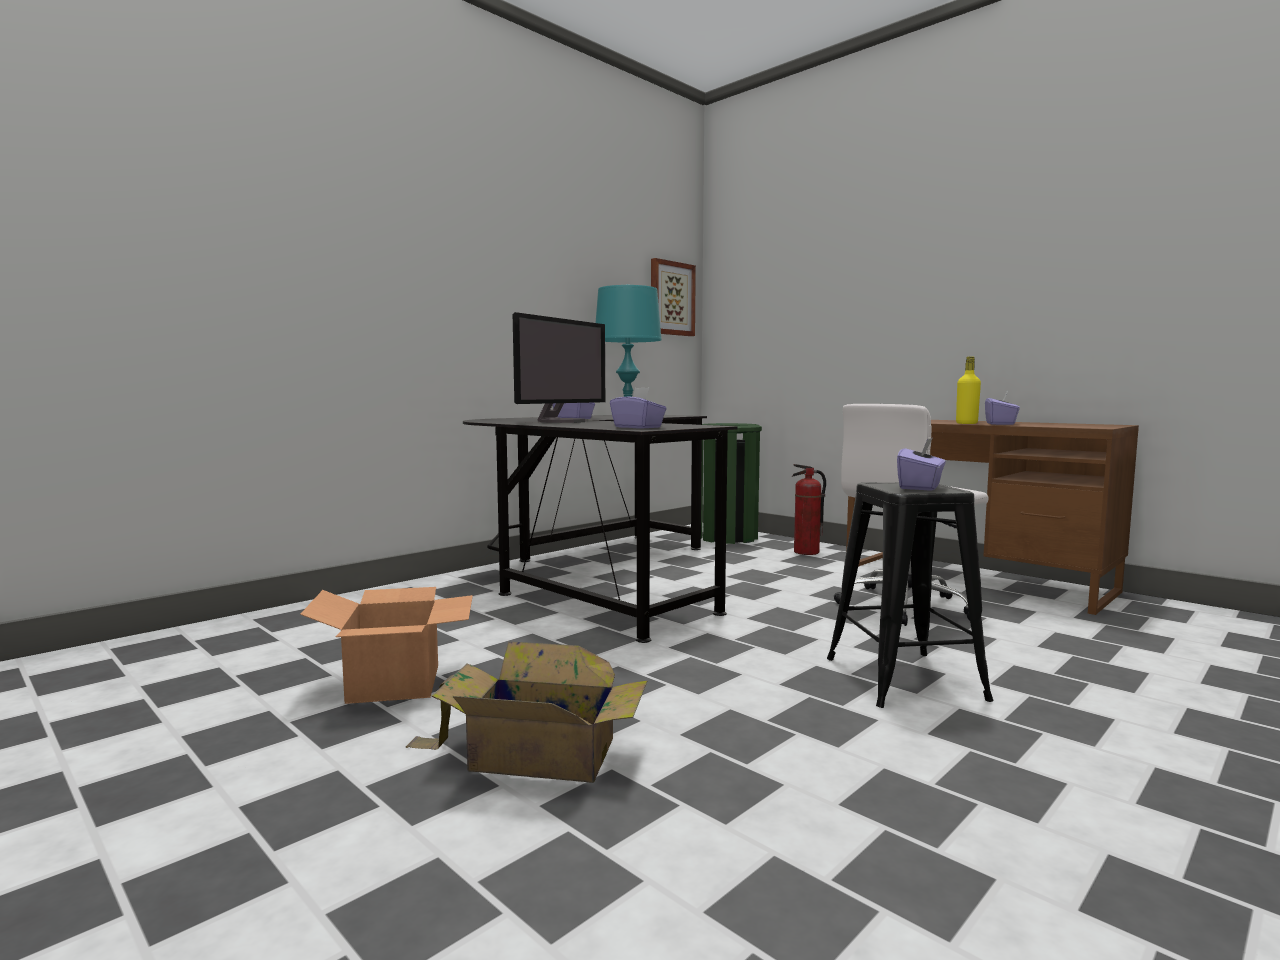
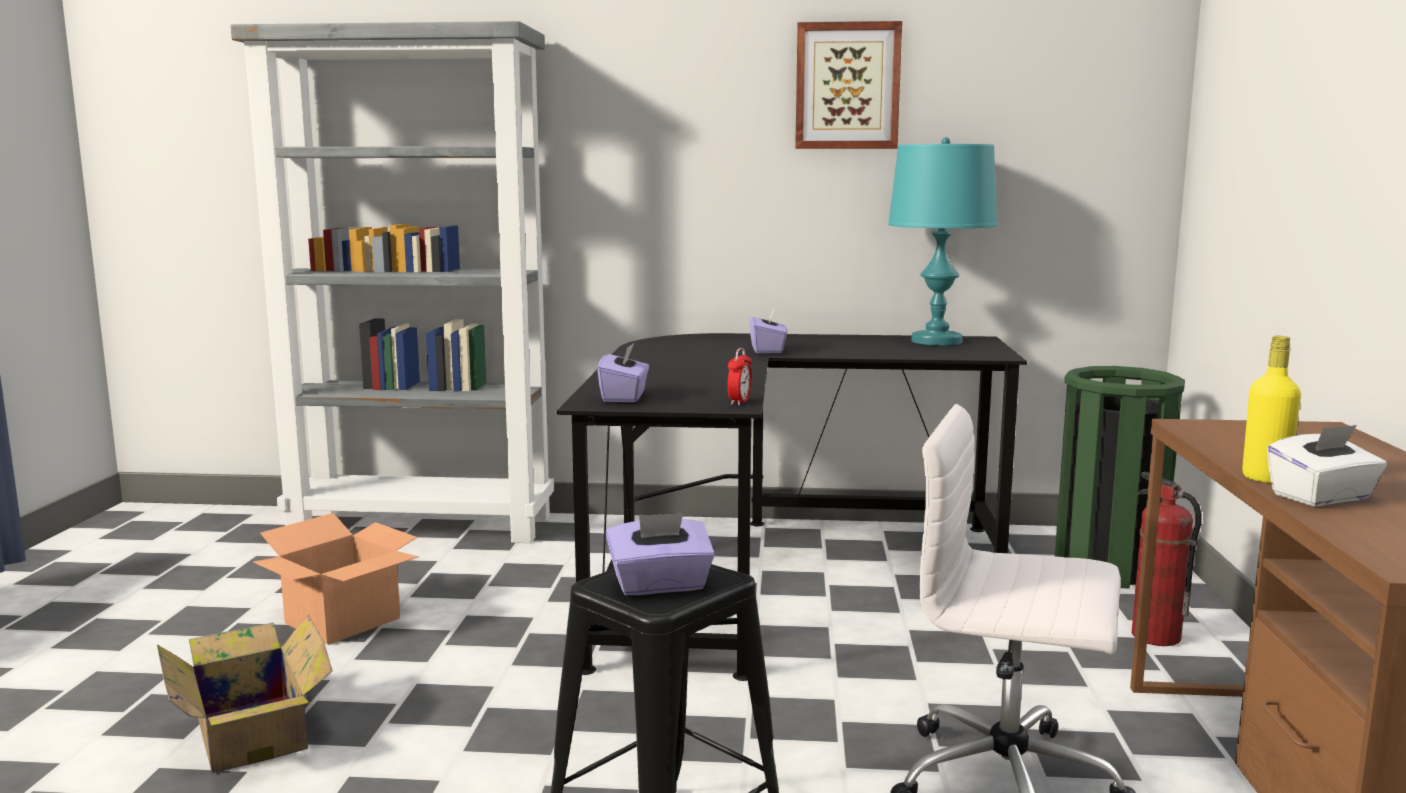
camera: 50 degrees right, 5 degrees up
monitor [513,312,605,423] -> none
picture [651,258,696,336] -> picture moved to [795,21,902,149]
purple tissue box [985,391,1020,425] -> white tissue box [1267,425,1387,506]
none -> grey bookcase [230,21,554,543]
none -> alarm clock [727,348,752,405]

